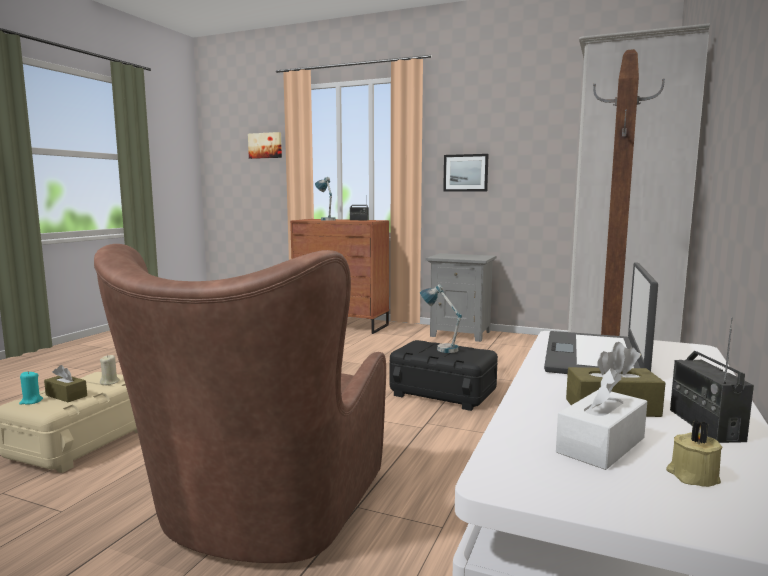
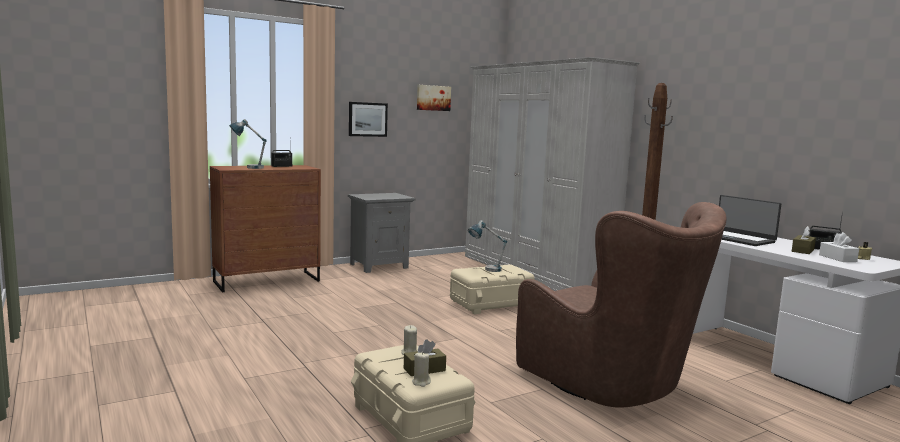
camera: 55 degrees left, 0 degrees up
turquoise candle [19,371,43,405] -> beige candle [412,352,431,387]
picture [248,132,282,159] -> picture moved to [417,85,451,111]
black storage box [390,340,498,411] -> beige storage box [450,265,535,314]

